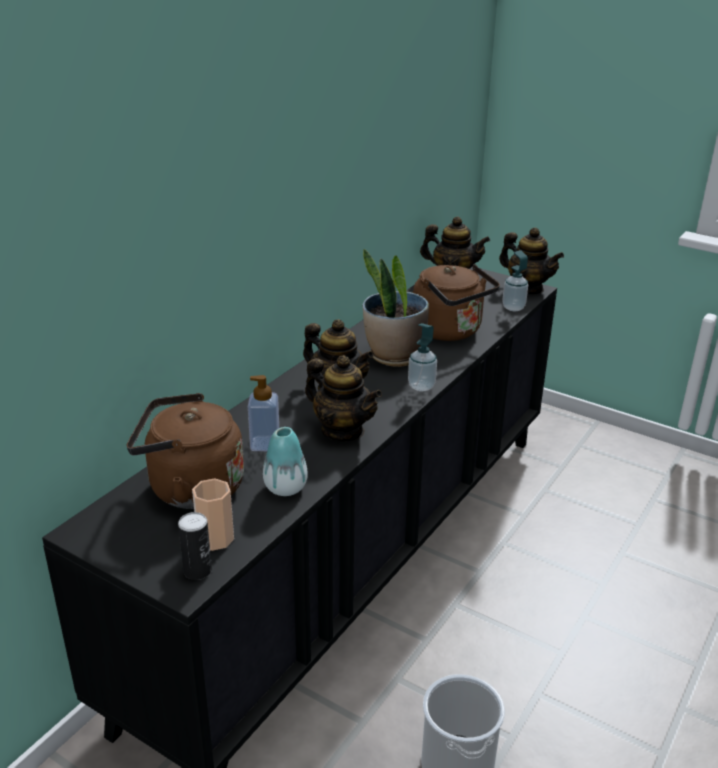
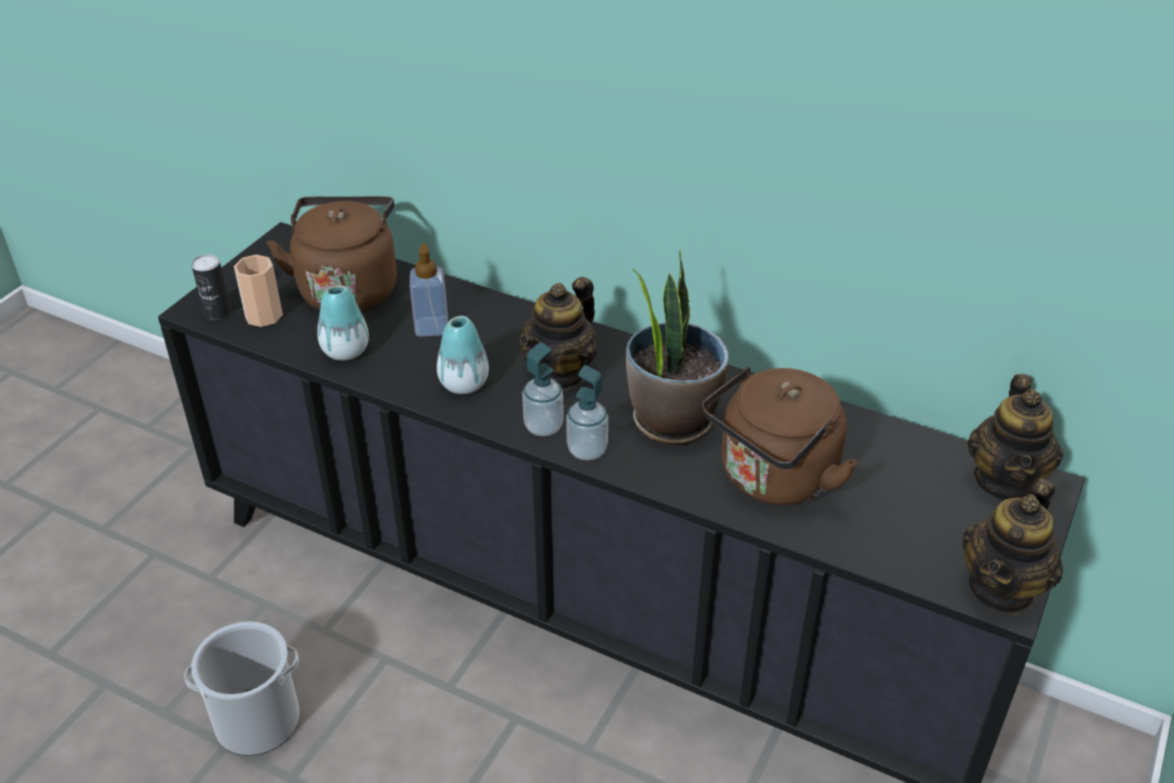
camera: 85 degrees right, 10 degrees up
teapot [305,355,382,441] -> vase [437,316,489,394]
soap dispenser [502,250,528,311] -> soap dispenser moved to [522,342,564,436]

